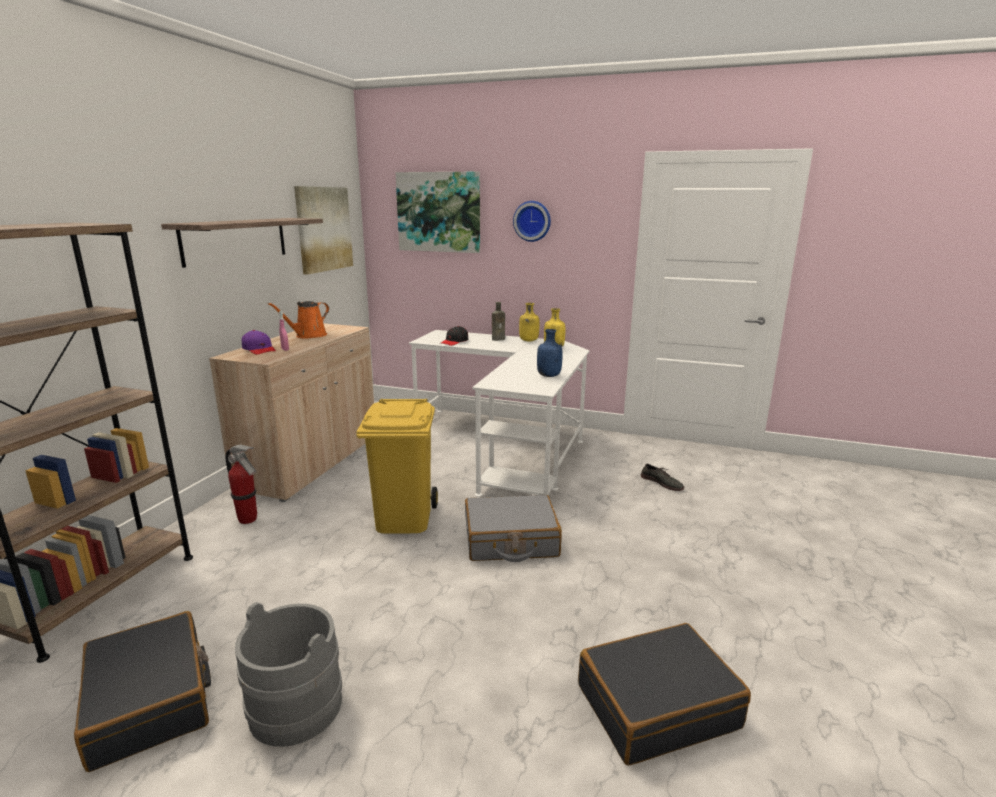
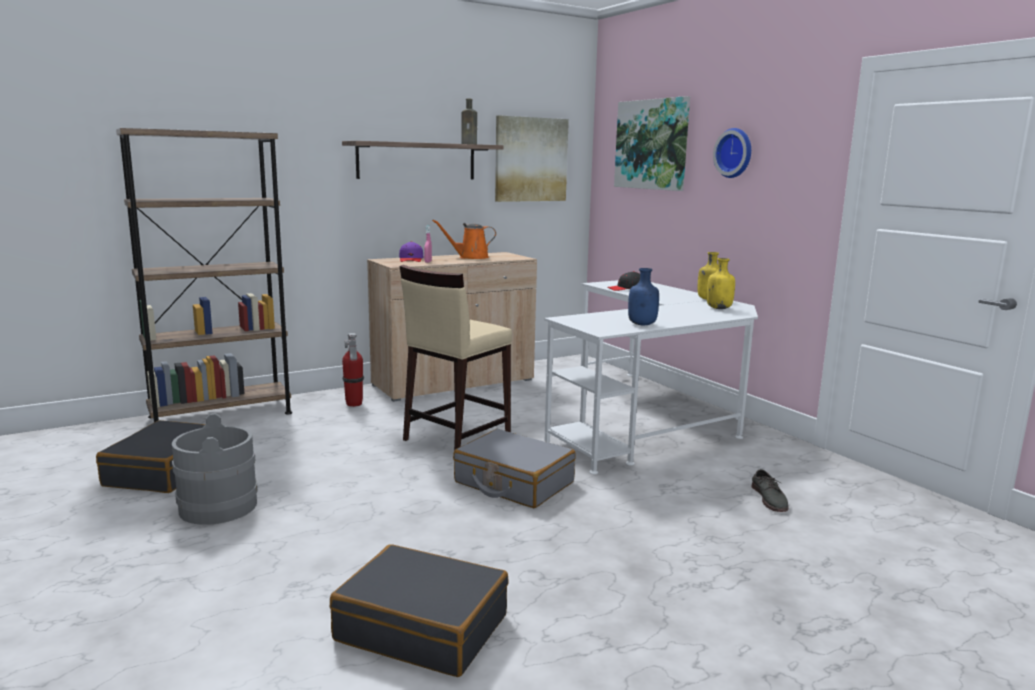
camera: 40 degrees right, 5 degrees down
yellow trash can [356,399,438,533] -> beige stool [399,265,512,450]
brown bottle [492,302,505,341] -> brown bottle moved to [461,99,477,144]

